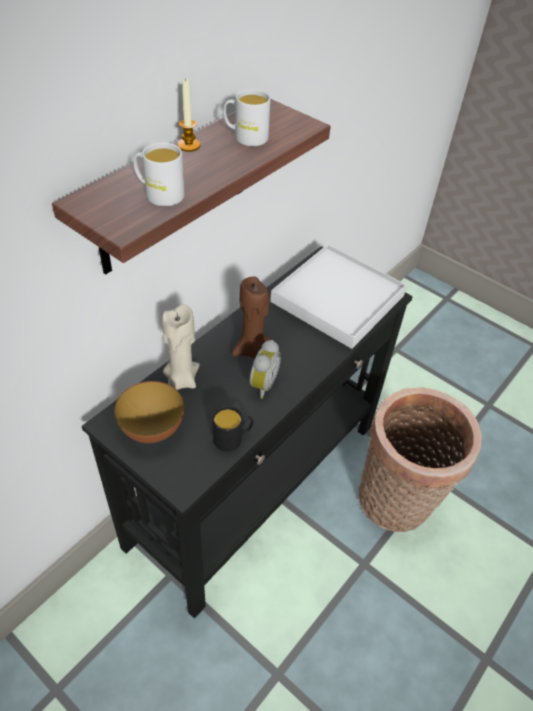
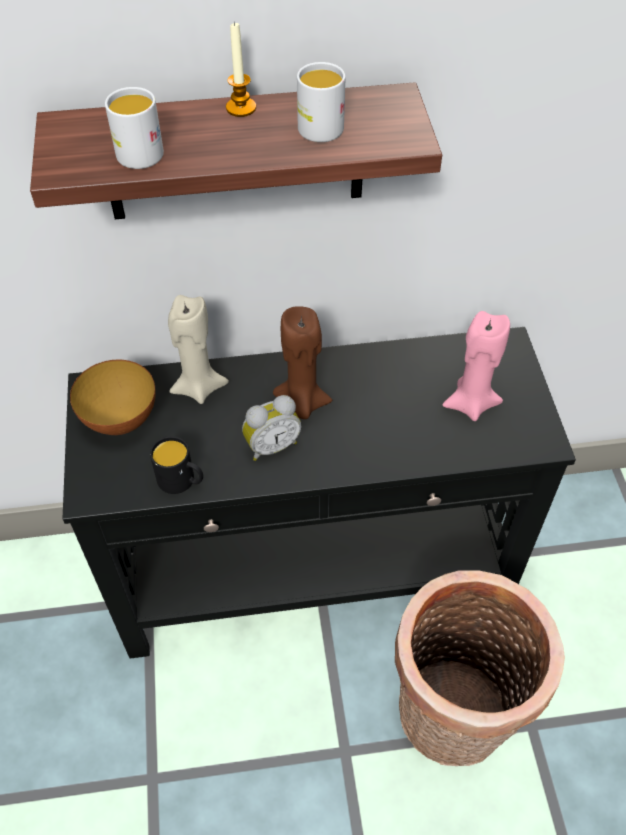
camera: 45 degrees right, 5 degrees up
white tray [270,244,407,349] -> pink candle [443,311,510,421]

